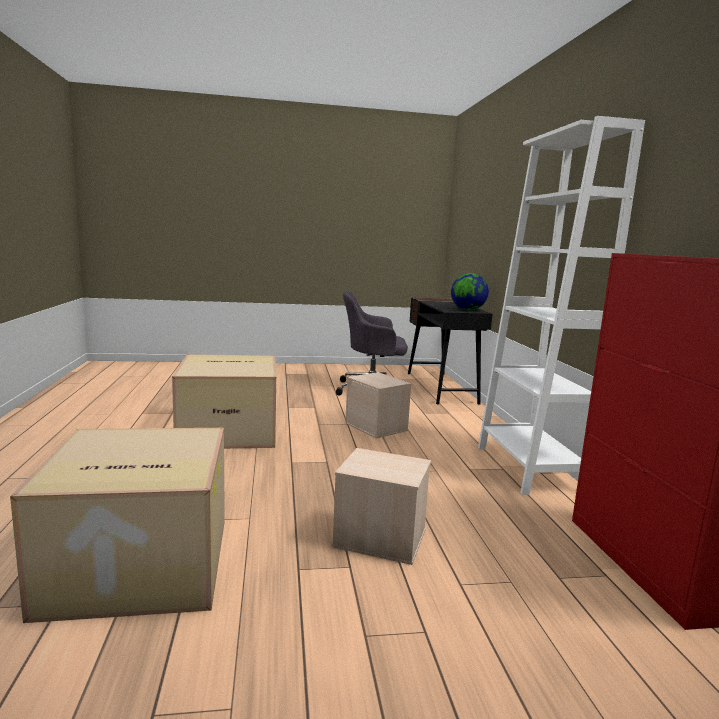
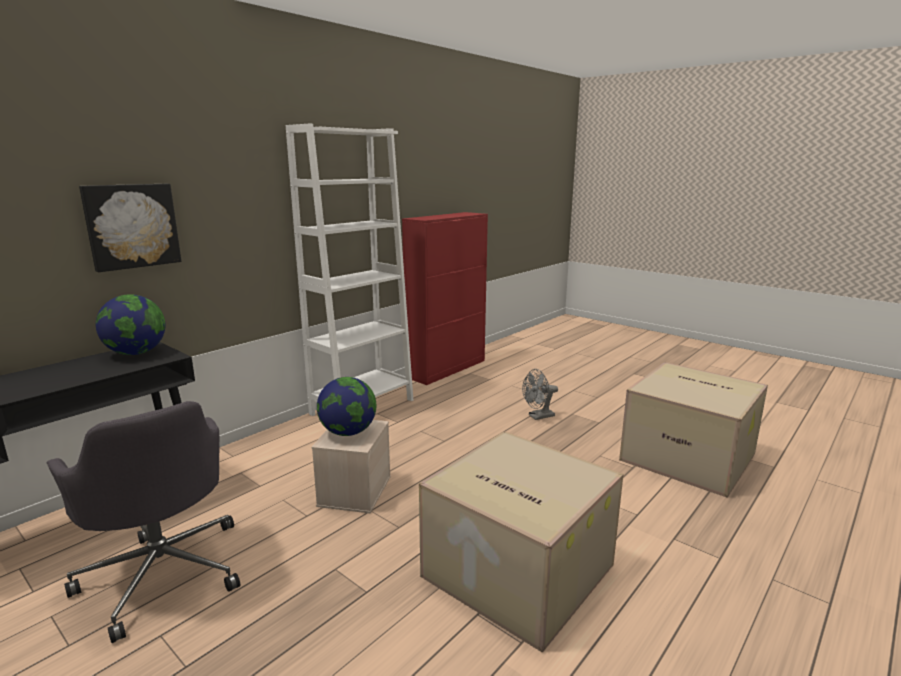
camera: 130 degrees left, 5 degrees up
beige storage box [332,448,431,565] -> grey fan [522,369,558,420]
none -> picture [79,184,181,272]
none -> globe [317,377,376,436]

